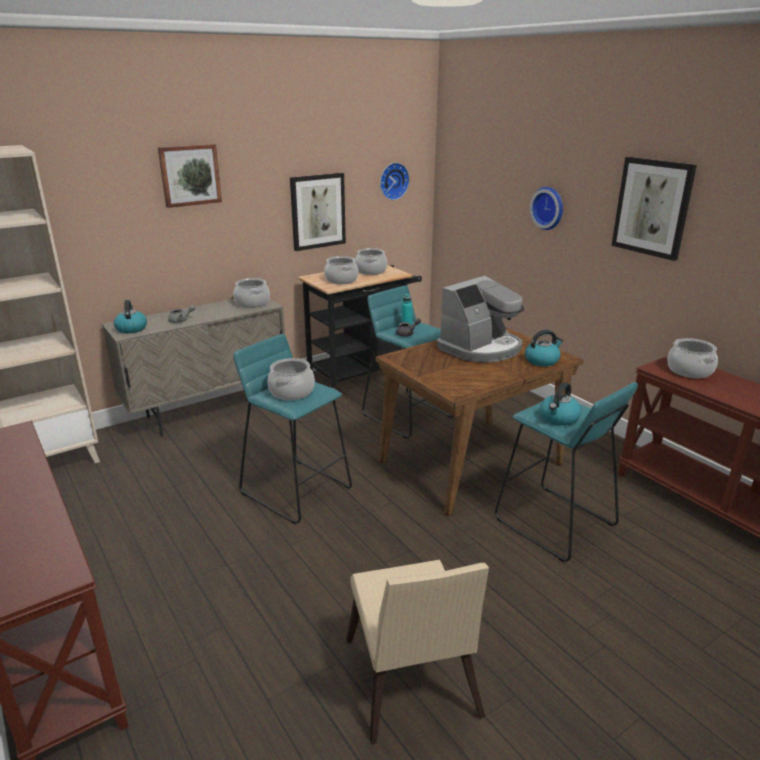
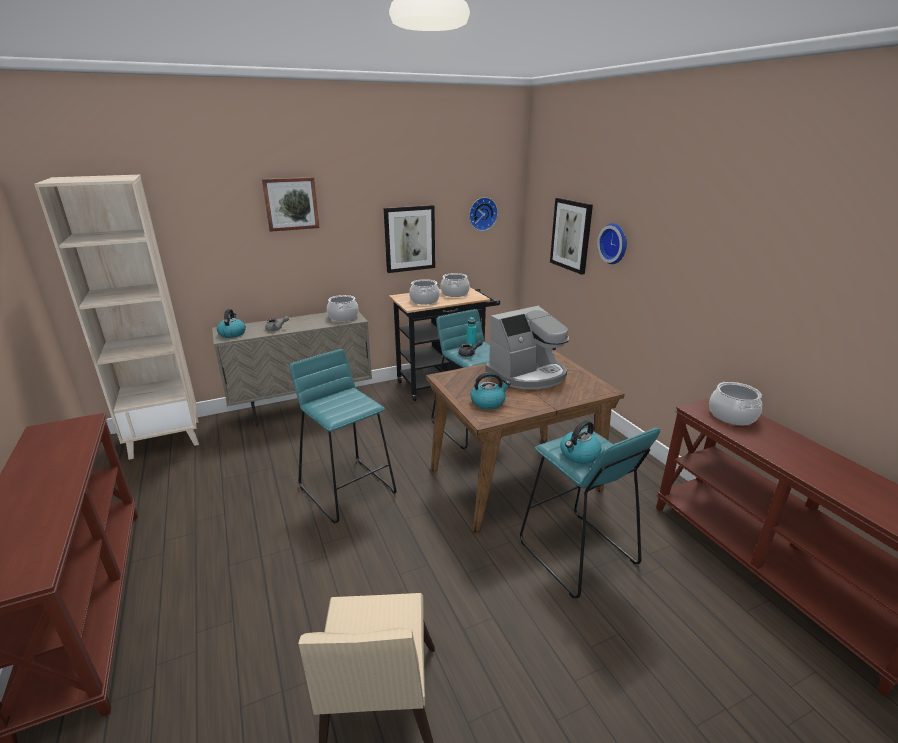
camera: 10 degrees right, 0 degrees up
cooking pot [268,358,315,400] -> none
kettle [525,330,563,366] -> kettle moved to [470,372,511,410]
picture [611,157,697,261] -> picture moved to [550,198,593,275]

